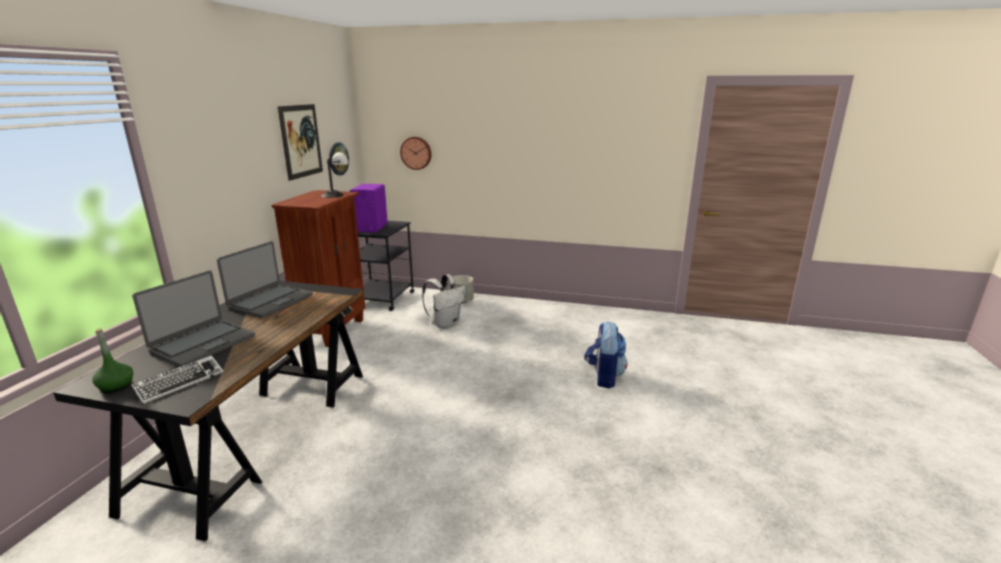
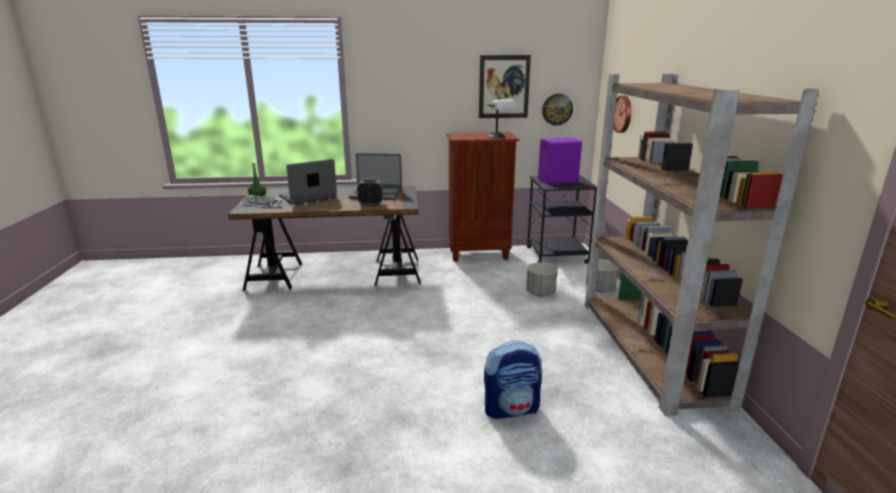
camera: 70 degrees right, 0 degrees up
laptop [132,271,255,367] -> laptop turned 135 degrees clockwise [279,159,337,204]
white backpack [422,274,466,329] -> grey planter [526,262,558,296]
none -> alarm clock [357,179,383,206]
none -> brown bookcase [585,74,819,416]

